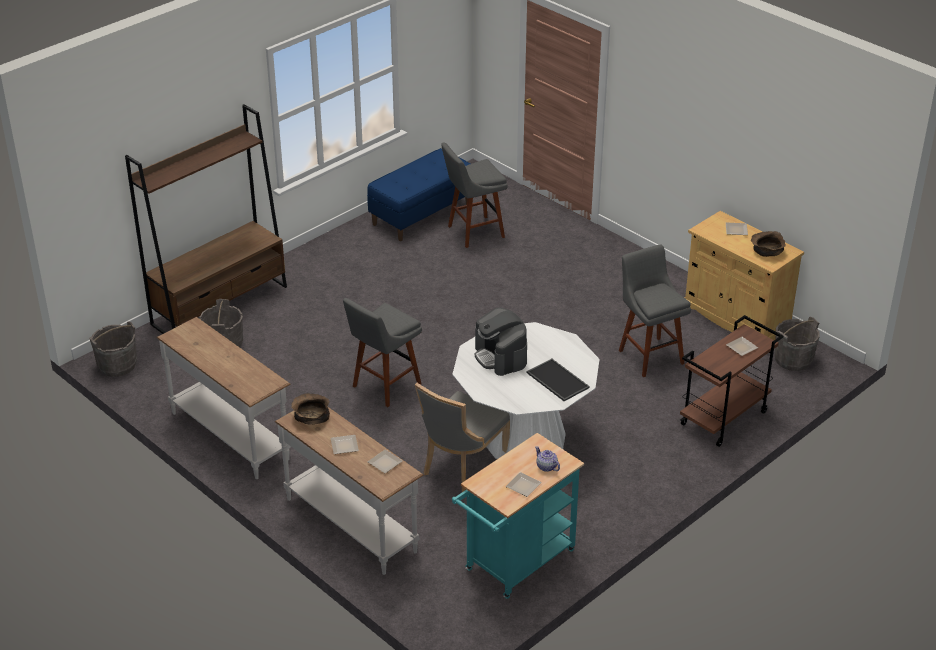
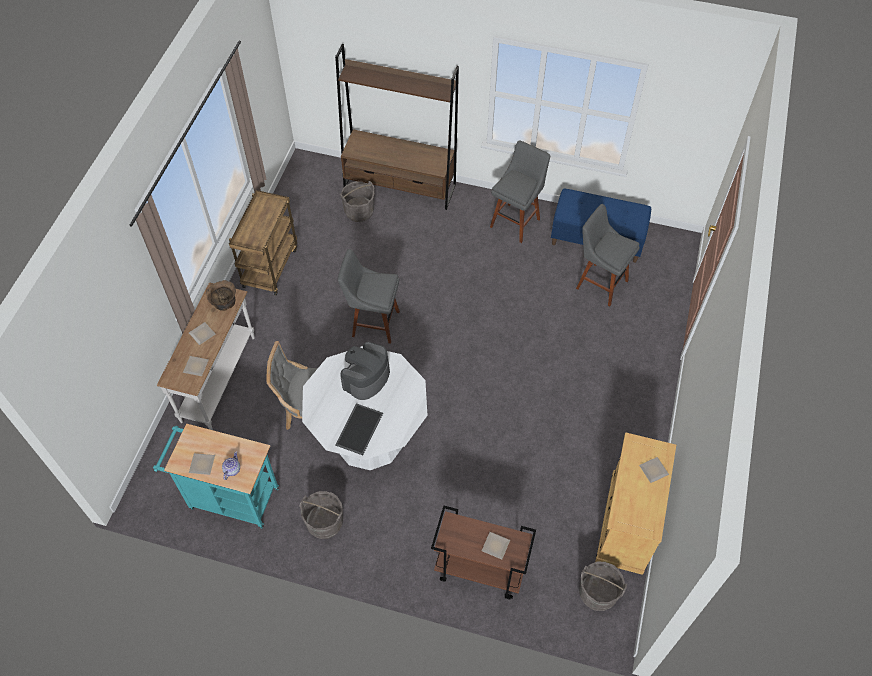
camera: 60 degrees right, 20 degrees up
grey bucket [89,321,137,377] -> grey bucket moved to [299,491,343,539]
white console table [157,317,291,479] -> brown cart [229,190,297,295]
grey stool [619,245,691,377] -> grey stool moved to [490,140,550,243]
brown bowl [751,231,786,257] -> none

